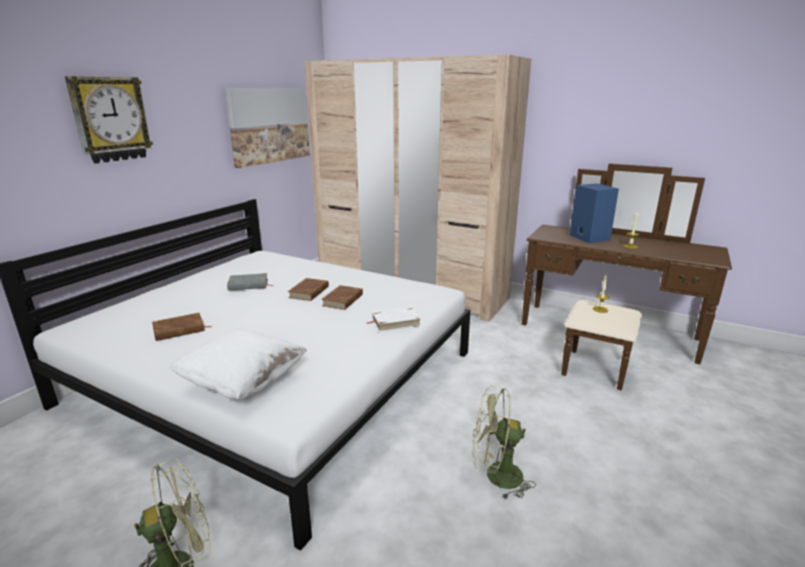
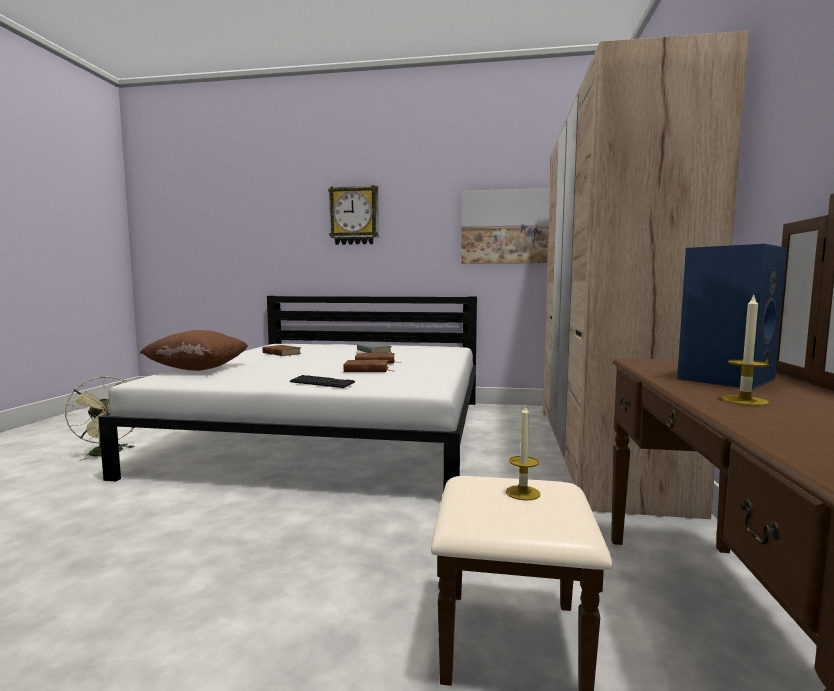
camera: 70 degrees right, 15 degrees down
white pillow [168,328,307,399] -> brown pillow [140,330,248,371]
white book [366,307,421,332] -> keyboard [290,375,355,388]
green fan [473,386,536,499] -> none

